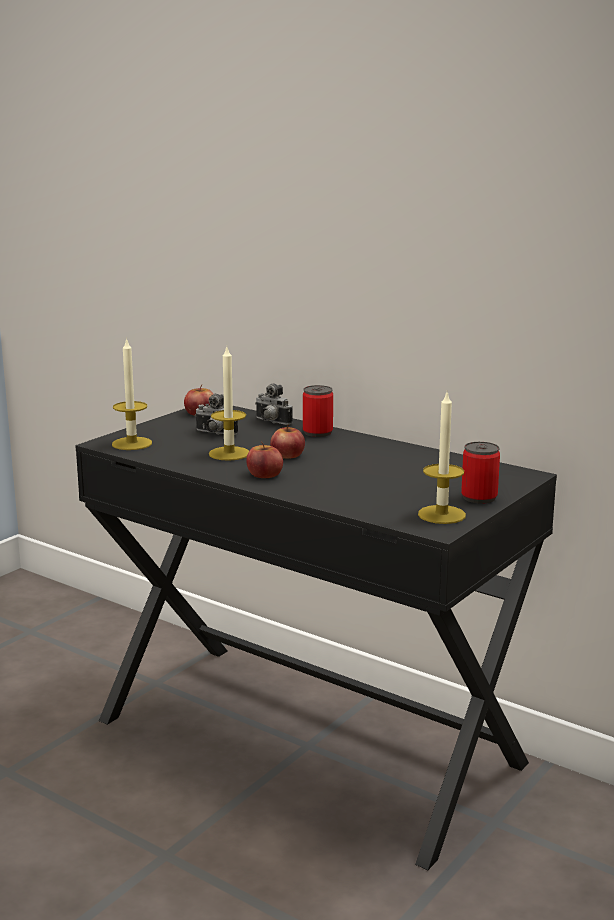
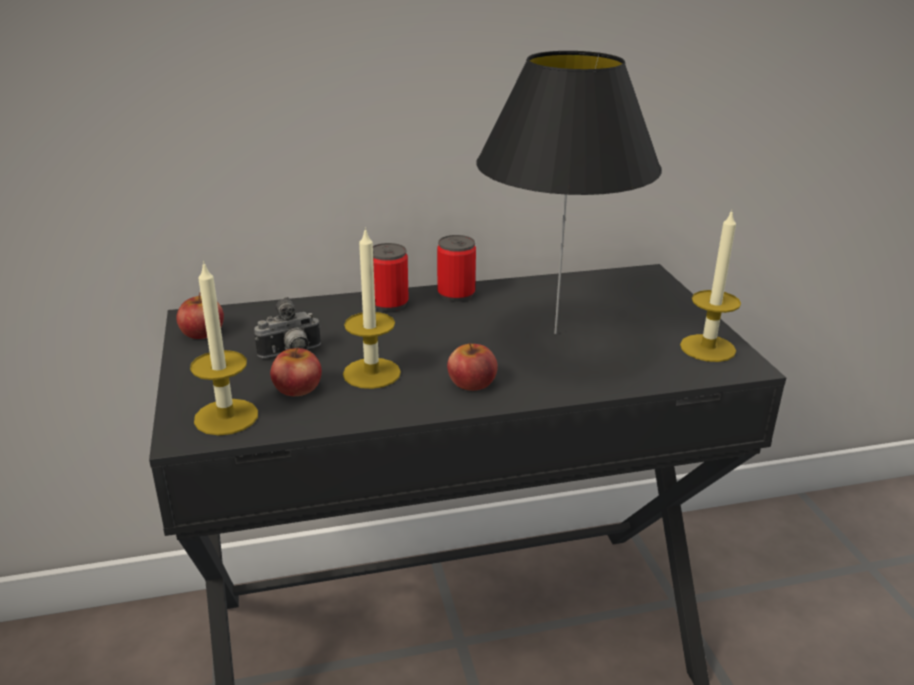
camera: 50 degrees left, 10 degrees up
camera [255,383,293,425] -> none
apple [270,424,305,459] -> apple moved to [270,347,322,396]
can [461,442,500,504] -> can moved to [437,235,476,302]
none -> black table lamp [476,51,662,334]

